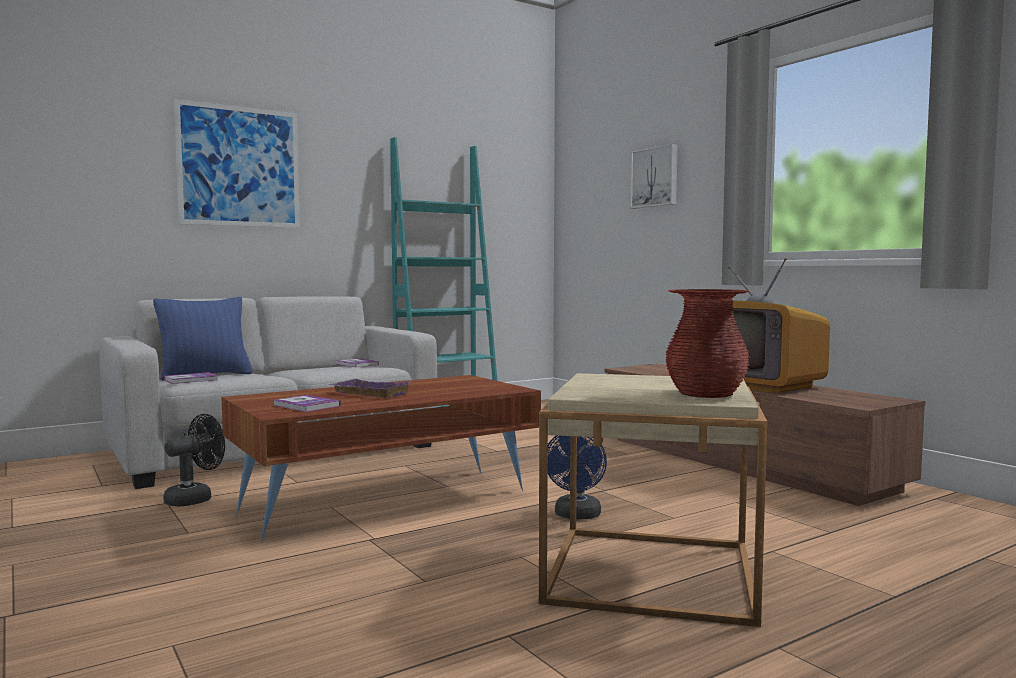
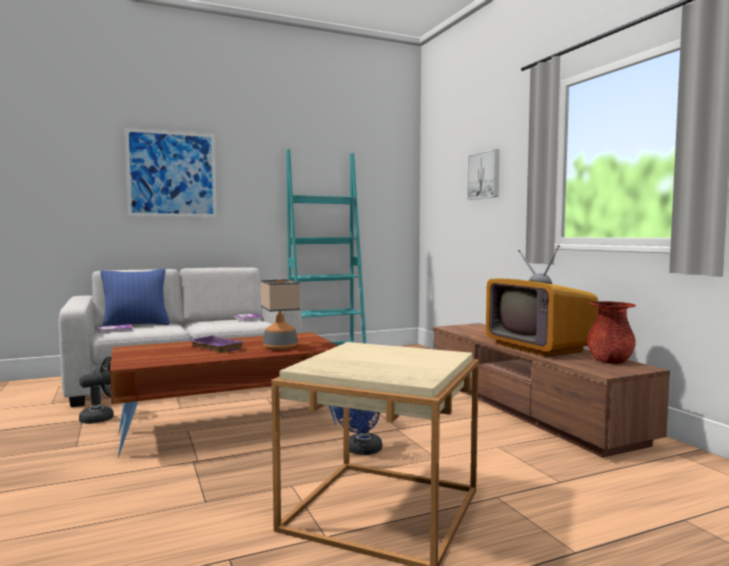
camera: 10 degrees right, 0 degrees up
book [273,395,341,412] -> none
red vase [665,289,750,398] -> red vase moved to [587,301,636,364]
none -> table lamp [260,279,300,350]

